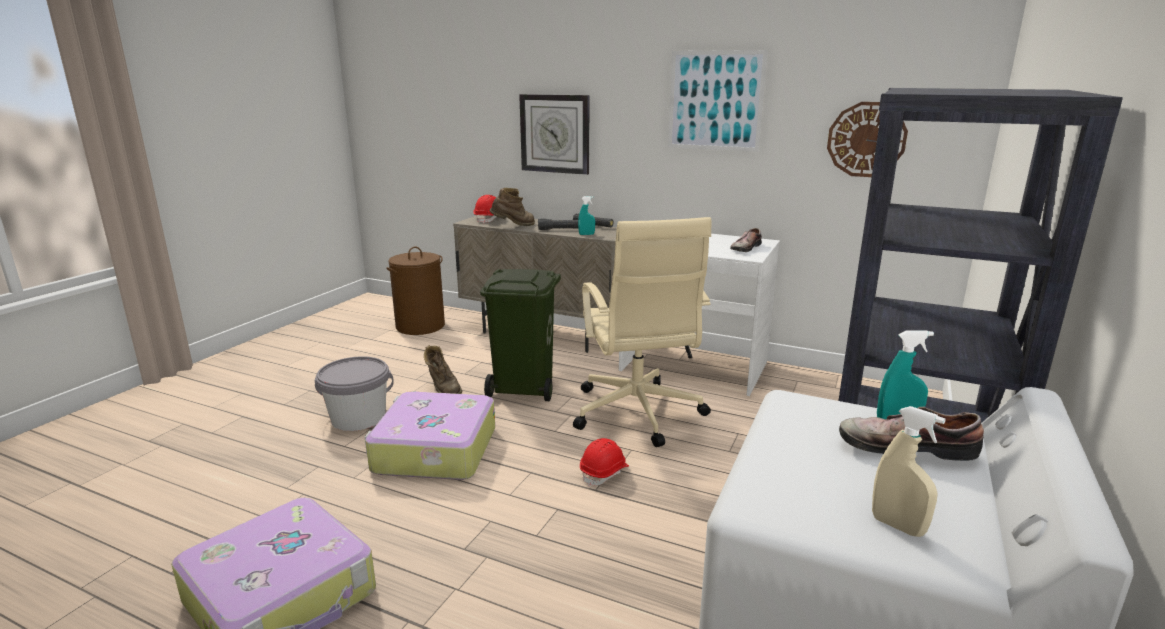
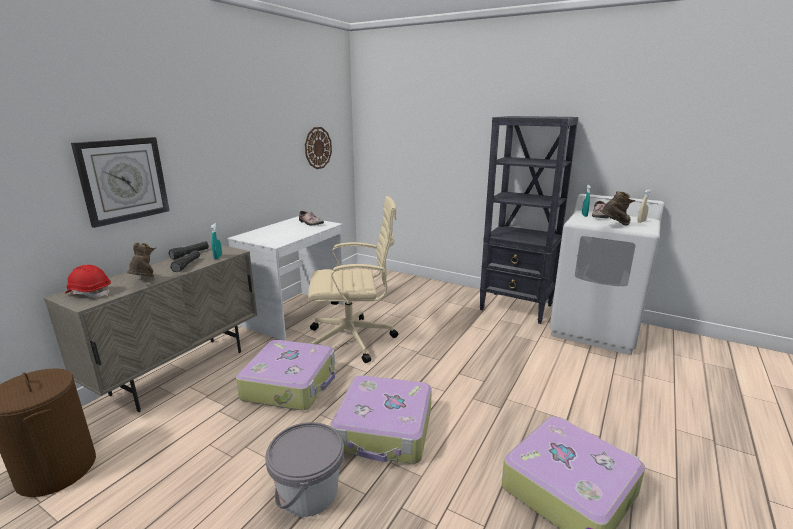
camera: 85 degrees left, 0 degrees up
brown boot [424,345,462,394] -> brown boot moved to [600,191,635,226]
green trash can [480,269,561,401] -> suitcase [236,340,335,410]
red hard hat [580,438,629,487] -> none
picture [668,50,768,152] -> none

